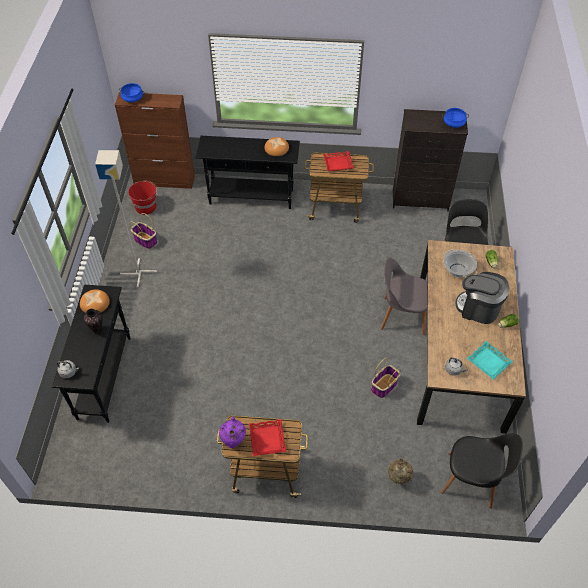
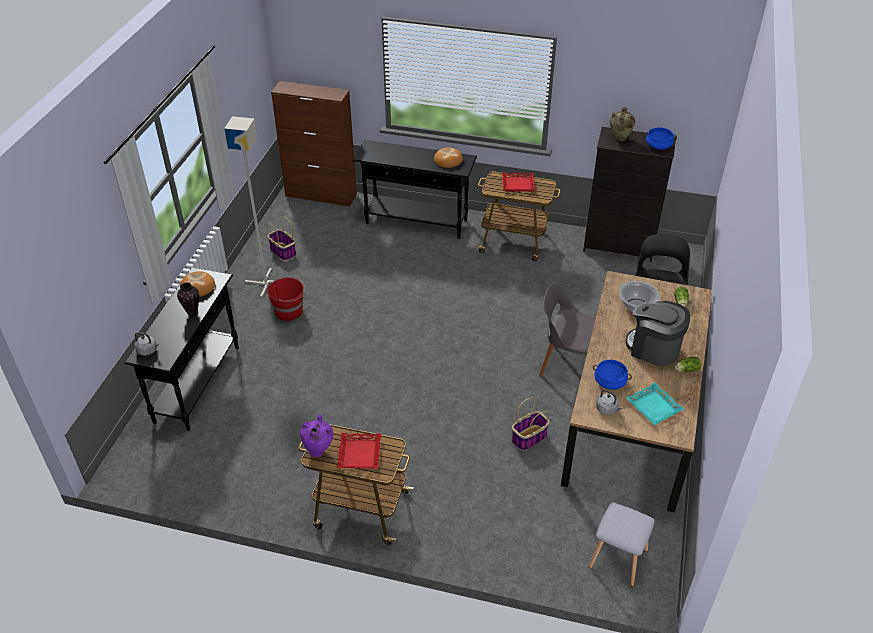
camera: 10 degrees right, 10 degrees down
blue cooking pot [119,83,145,102] -> blue cooking pot moved to [593,360,632,390]
red bucket [128,180,157,215] -> red bucket moved to [267,277,305,321]
beige vase [388,458,413,484] -> beige vase moved to [610,107,635,141]
black chair [441,434,523,509] -> grey stool [589,502,655,586]

